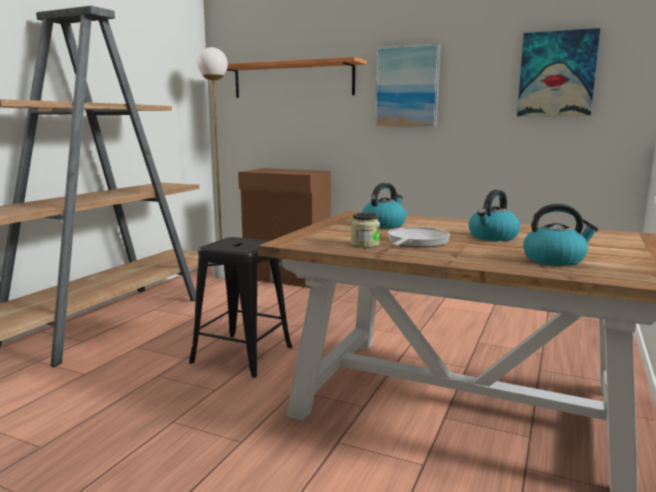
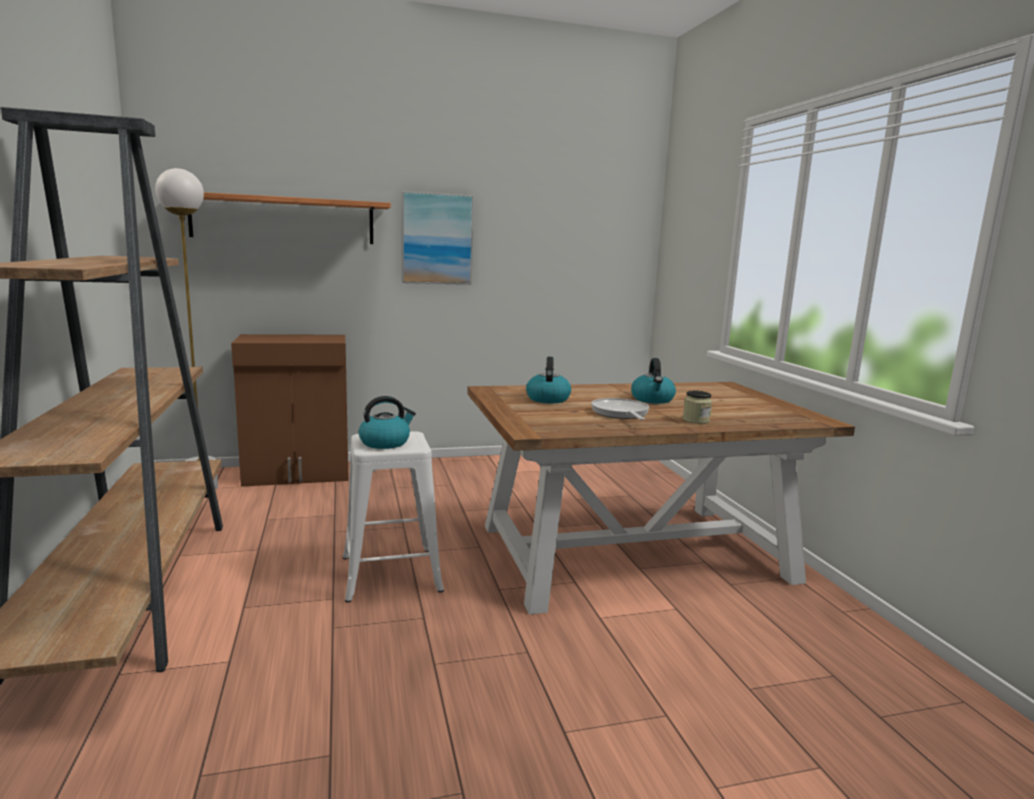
camera: 40 degrees left, 0 degrees up
black stool [189,237,292,378] -> white stool [343,431,444,603]
jar [351,213,380,248] -> jar moved to [683,391,712,424]
picture [517,28,601,116] -> none
kettle [523,204,599,266] -> kettle moved to [358,396,416,449]

